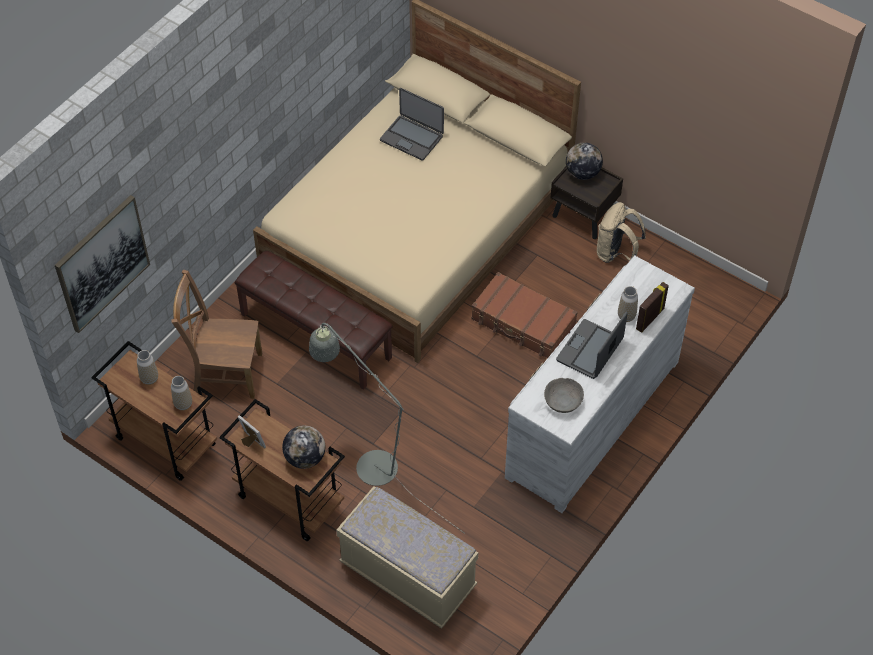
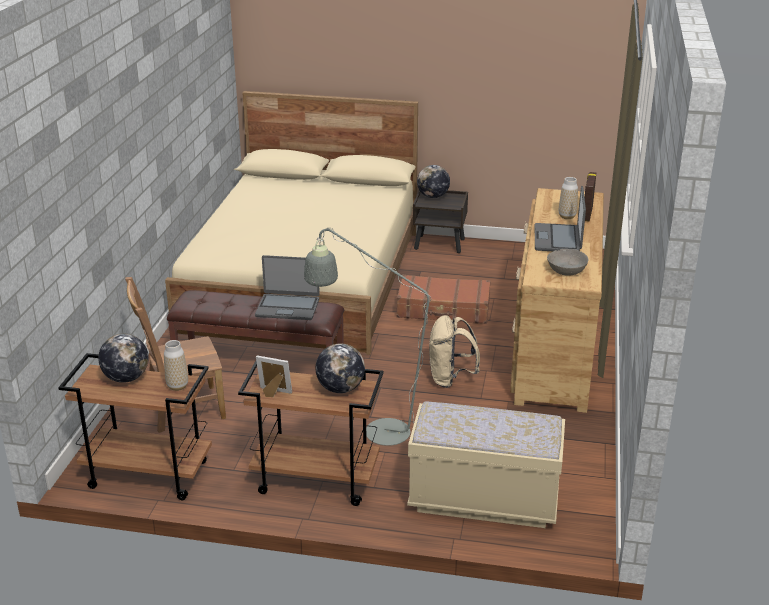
camera: 25 degrees left, 25 degrees down
picture [55,195,150,333] -> none
vase [137,350,158,385] -> globe [98,334,149,383]
laptop [380,88,444,161] -> laptop moved to [255,255,320,320]
white dresser [505,255,695,513] -> brown dresser [510,188,604,413]
beige backpack [597,202,646,263] -> beige backpack moved to [429,315,480,388]

